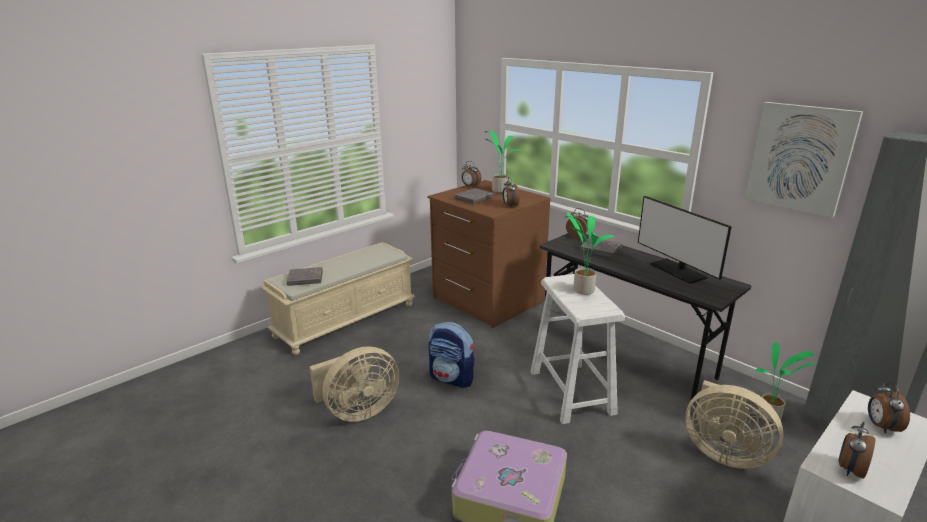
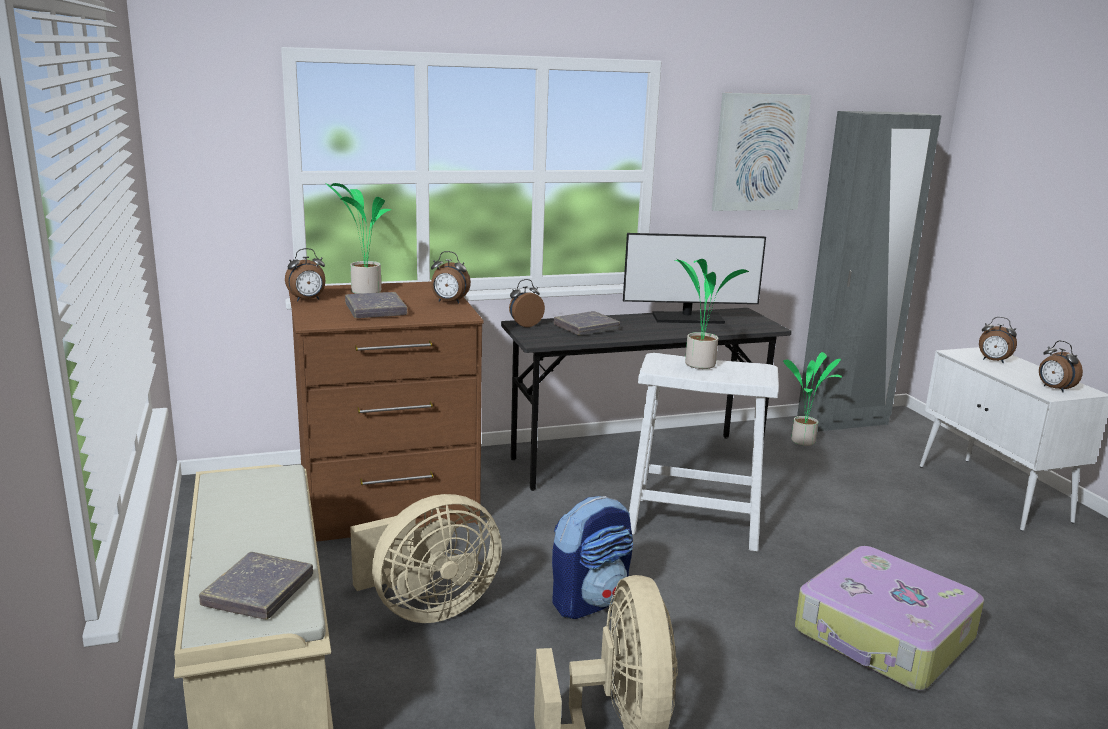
camera: 65 degrees left, 5 degrees down
beige fan [685,380,784,469] -> beige fan moved to [350,494,502,623]

